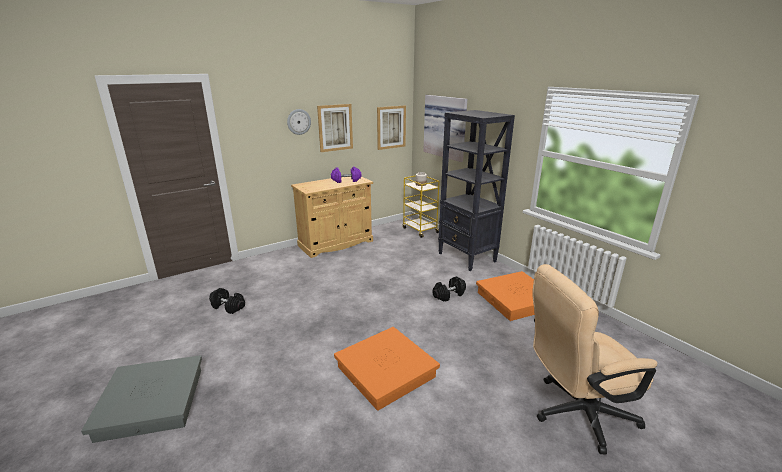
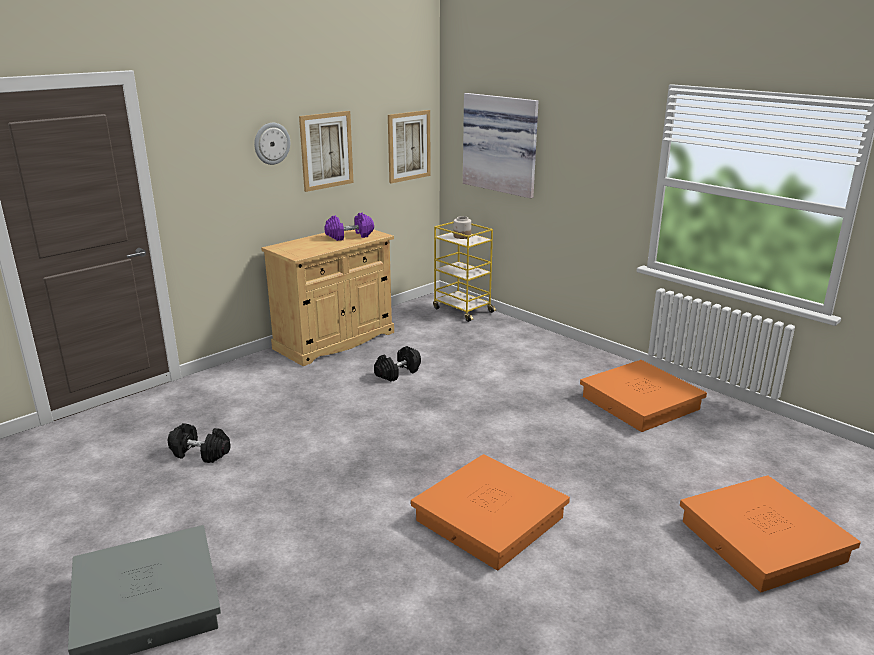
camera: 10 degrees left, 0 degrees up
black dumbbell [433,276,466,302] -> black dumbbell moved to [374,346,421,382]
black bookcase [438,110,515,271] -> none
beige office chair [532,264,657,455] -> orange storage box [680,475,861,592]

